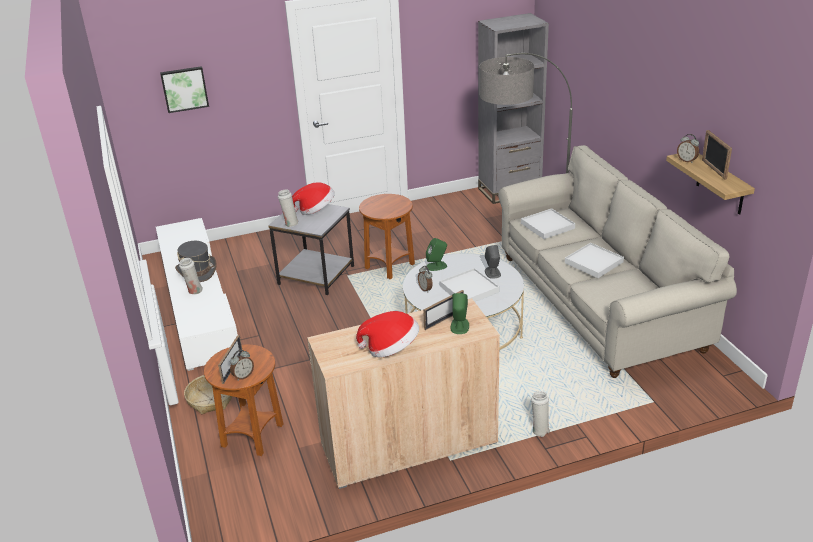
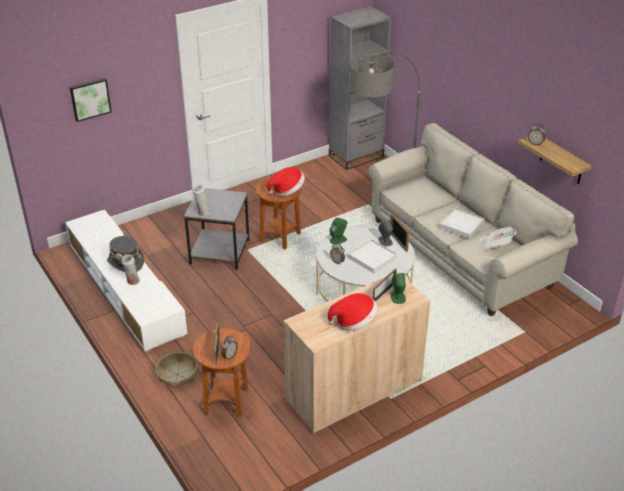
camera: 15 degrees left, 5 degrees up
hat [292,182,335,215] -> hat moved to [267,167,305,197]
white tray [521,208,575,239] -> none
white vase [531,391,550,437] -> none
picture frame [702,130,732,180] -> picture frame moved to [391,213,409,252]
none -> newspaper [479,227,517,250]

